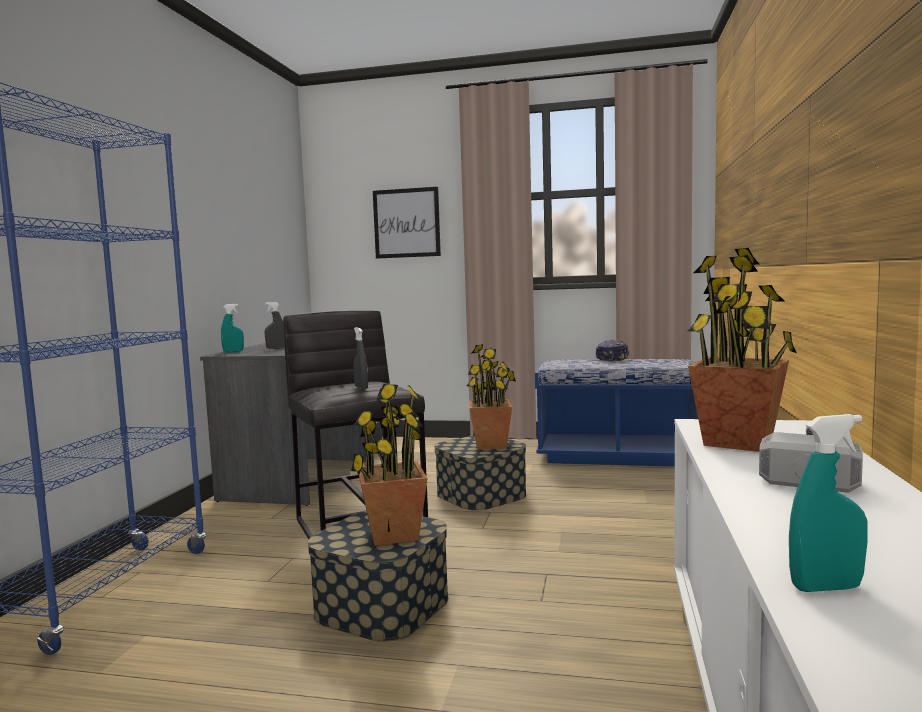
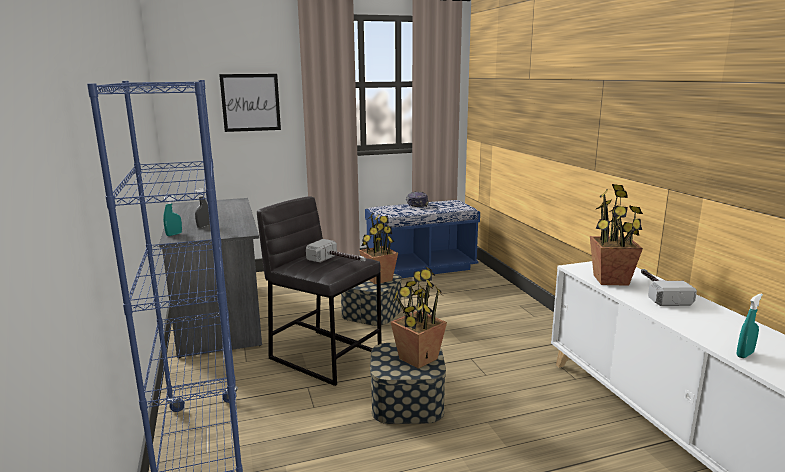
camera: 30 degrees left, 10 degrees up
grey spray bottle [353,327,368,390] -> hammer [306,239,366,263]

